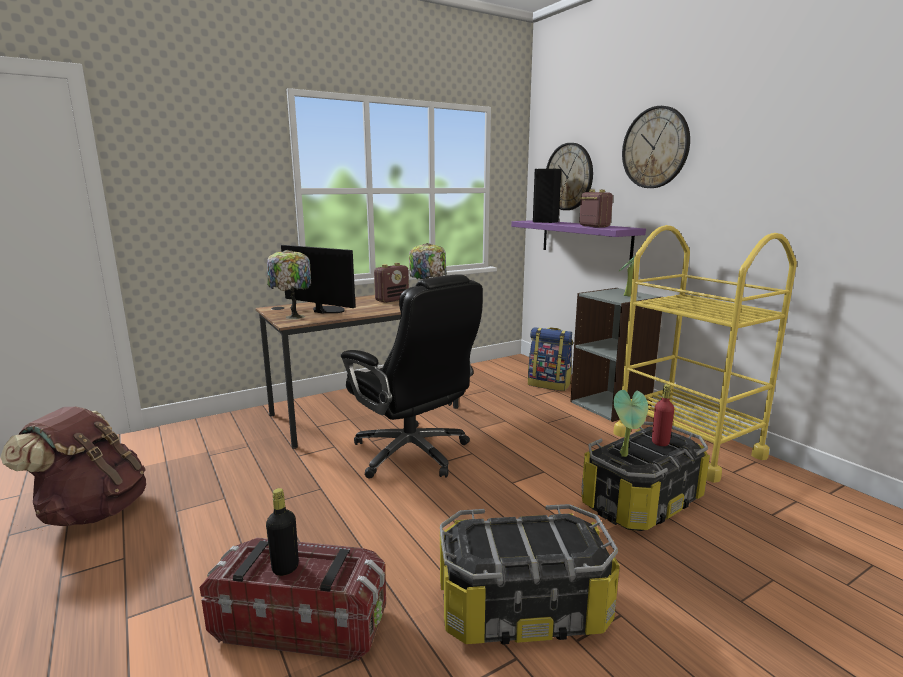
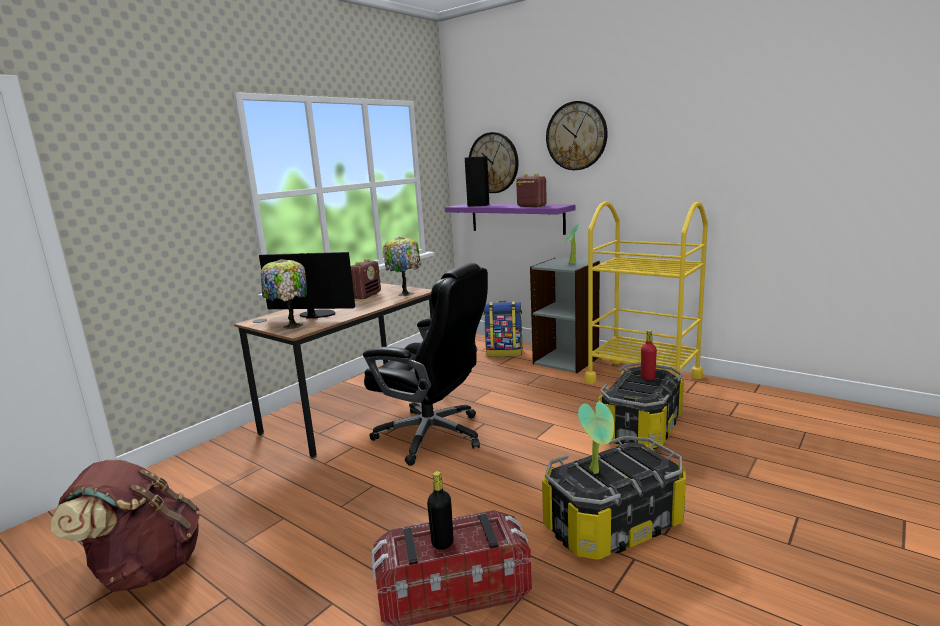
camera: 20 degrees left, 0 degrees up
potted plant [614,390,648,457] -> potted plant moved to [578,402,614,474]

